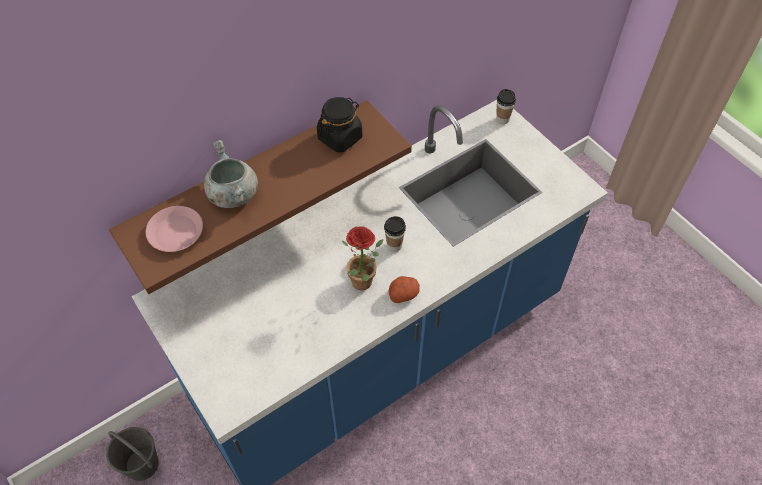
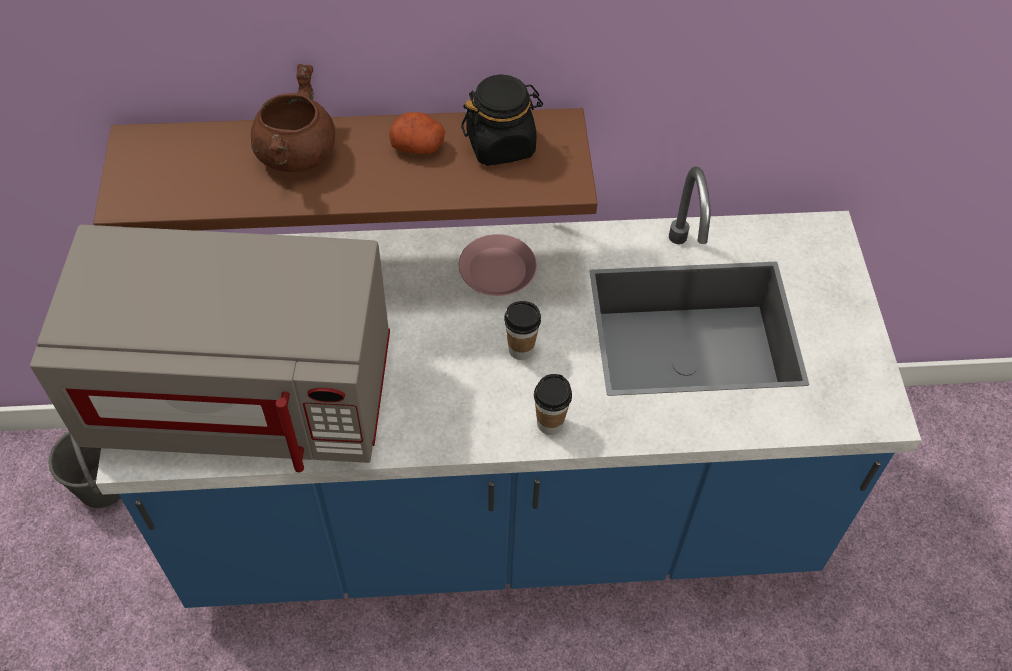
camera: 30 degrees right, 0 degrees up
pink plate [146,206,203,252] -> pink plate moved to [459,234,537,296]
grey cooking pot [204,140,258,208] -> brown cooking pot [251,64,335,172]
potted plant [342,226,383,290] -> none
potato [389,276,420,303] -> potato moved to [389,112,445,154]
cup [496,89,516,124] -> cup moved to [534,374,572,435]
none -> grey microwave [30,225,390,472]

